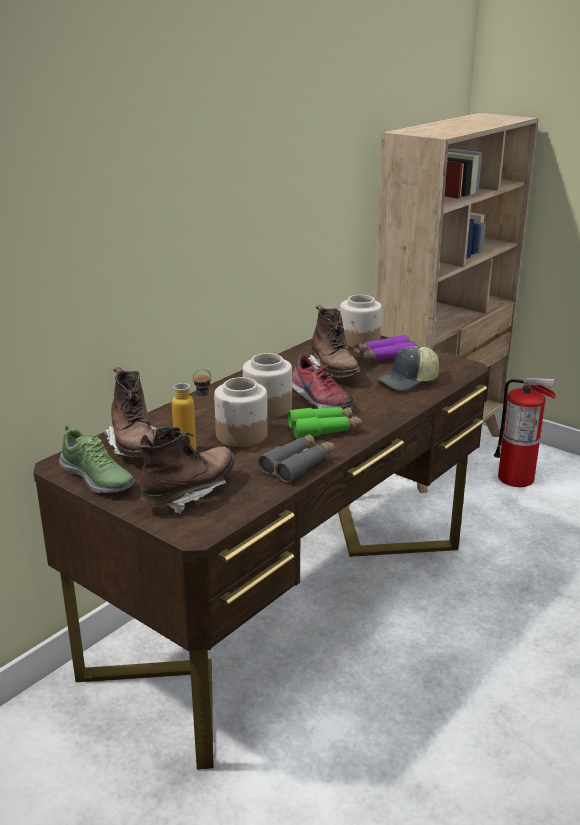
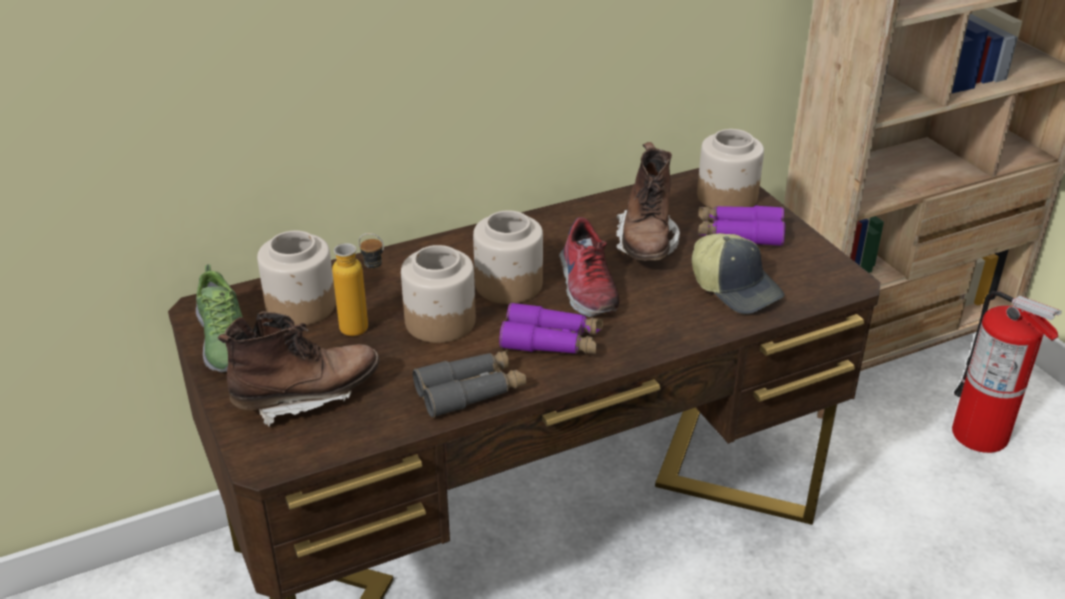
camera: 25 degrees right, 10 degrees up
brown boot [104,367,156,457] -> jar [257,230,336,325]
green binoculars [288,407,362,439] -> purple binoculars [499,302,603,354]
cap [376,346,439,391] -> cap turned 120 degrees counterclockwise [692,233,785,314]

